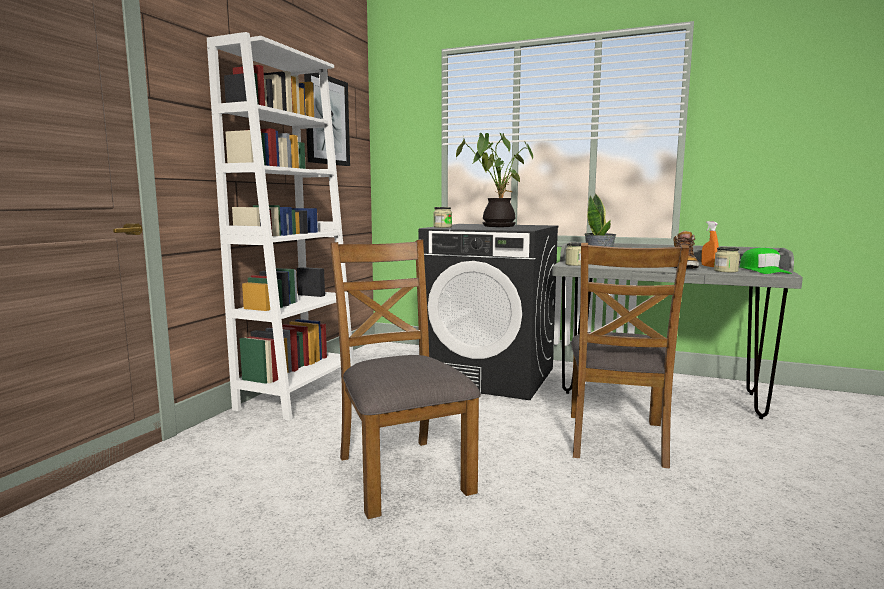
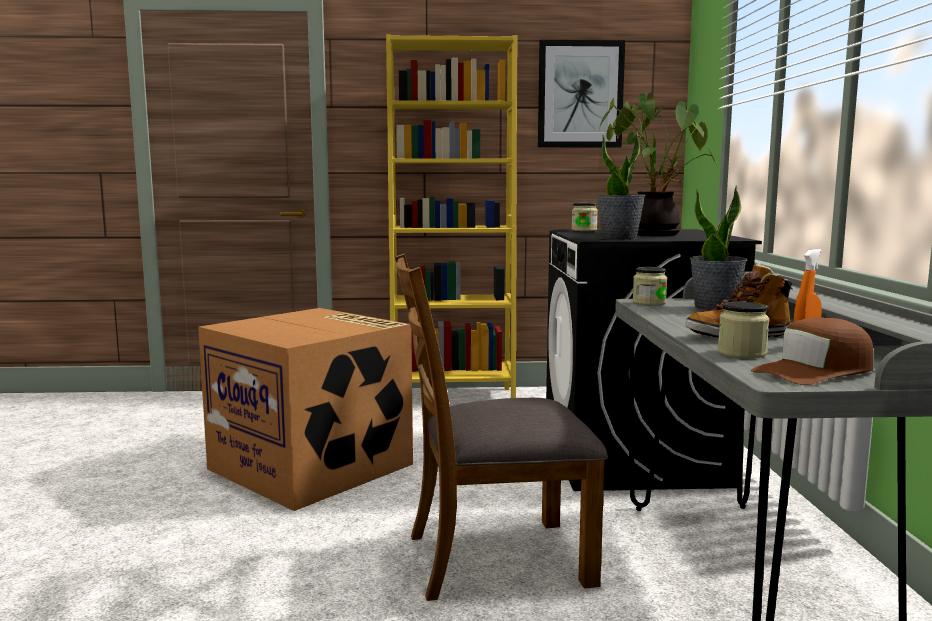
camera: 65 degrees right, 0 degrees up
white bookcase [207,32,354,421] -> yellow bookcase [386,34,517,398]
brown chair [330,239,481,519] -> cardboard box [198,308,413,511]
green cap [740,248,792,274] -> brown cap [751,317,874,385]
none -> potted plant [596,131,646,240]

